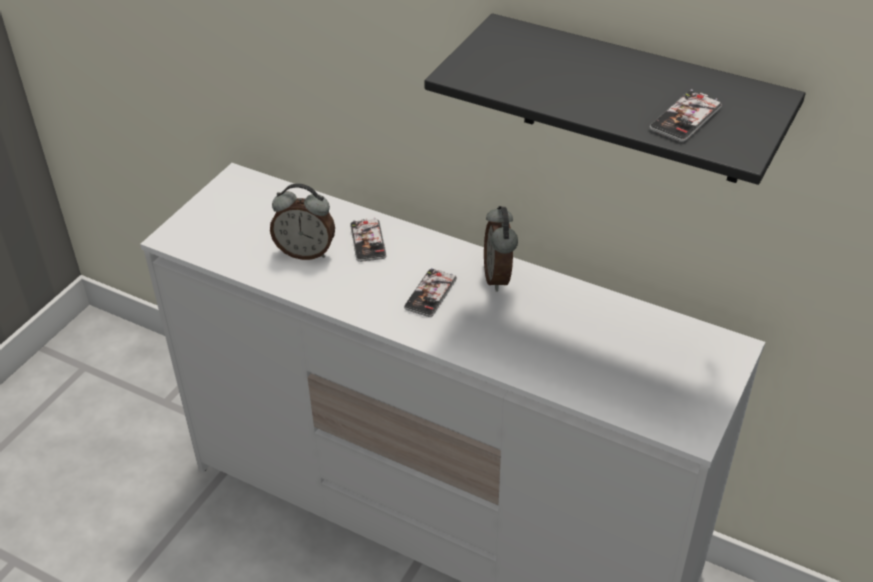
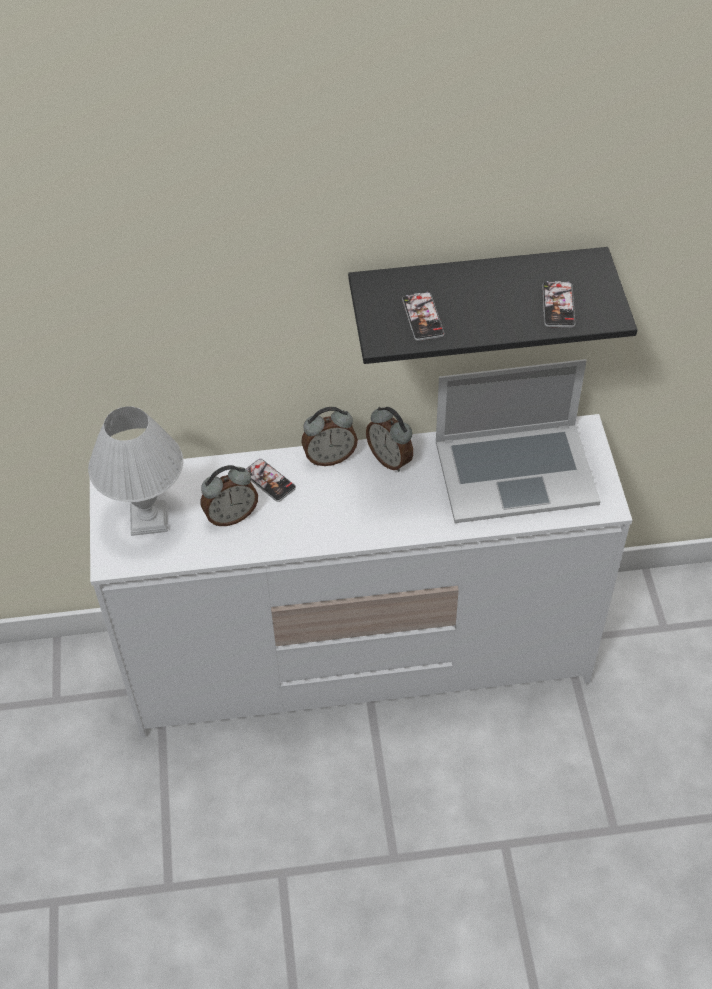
camera: 35 degrees left, 10 degrees up
phone [404,268,457,317] -> phone moved to [402,292,445,341]
none -> white table lamp [88,407,183,536]
none -> alarm clock [301,407,358,466]
none -> laptop [436,359,601,523]

